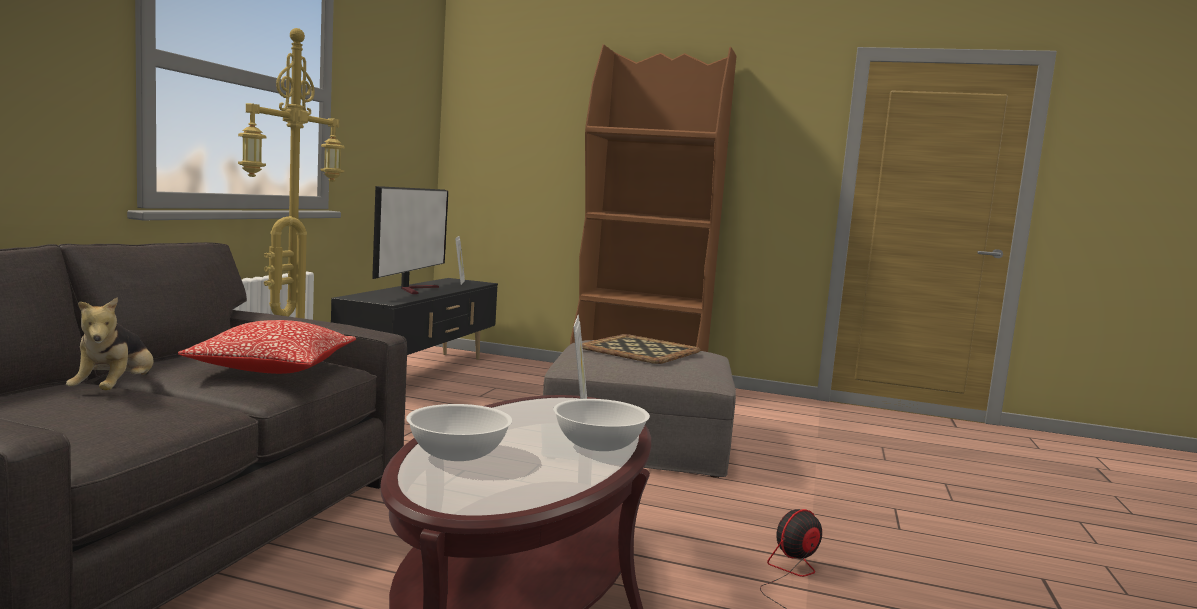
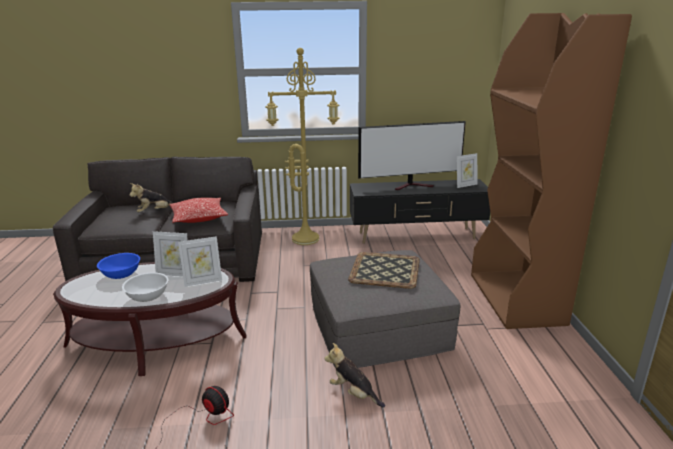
camera: 70 degrees right, 15 degrees up
white bowl [406,404,512,461] -> blue bowl [97,253,140,279]
none -> picture frame [153,231,187,277]
none -> plush toy [324,343,385,408]

